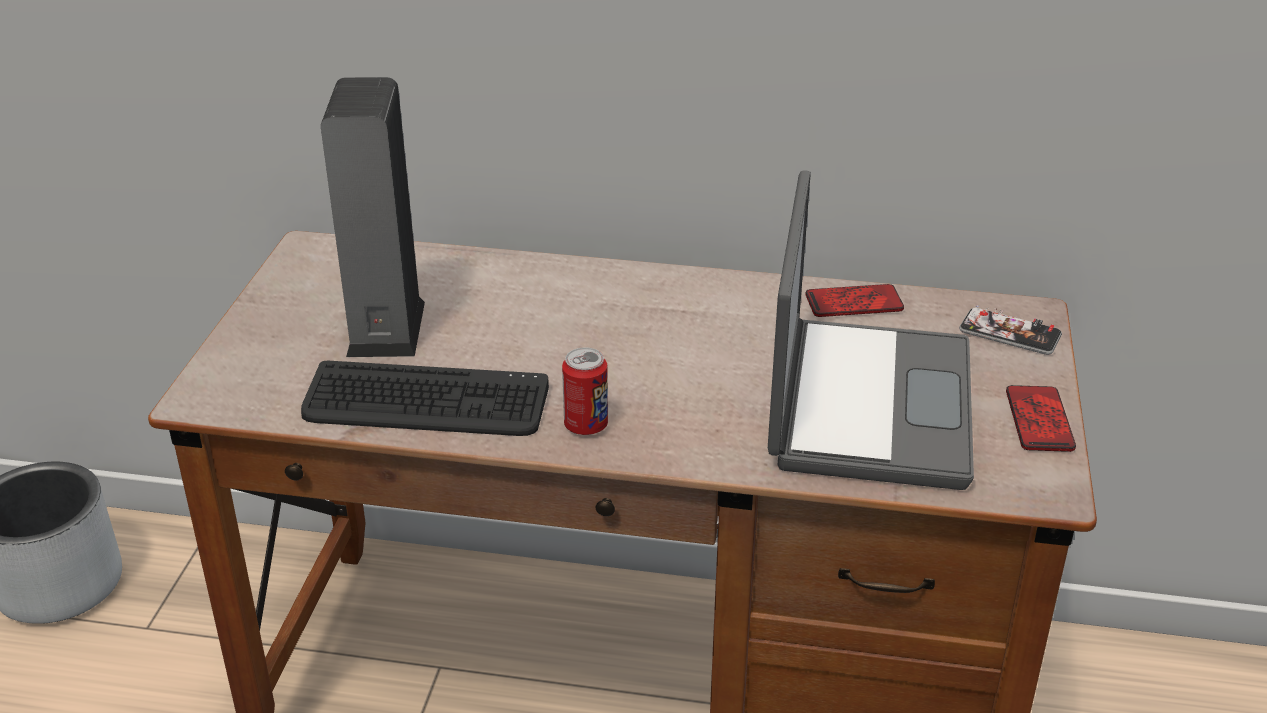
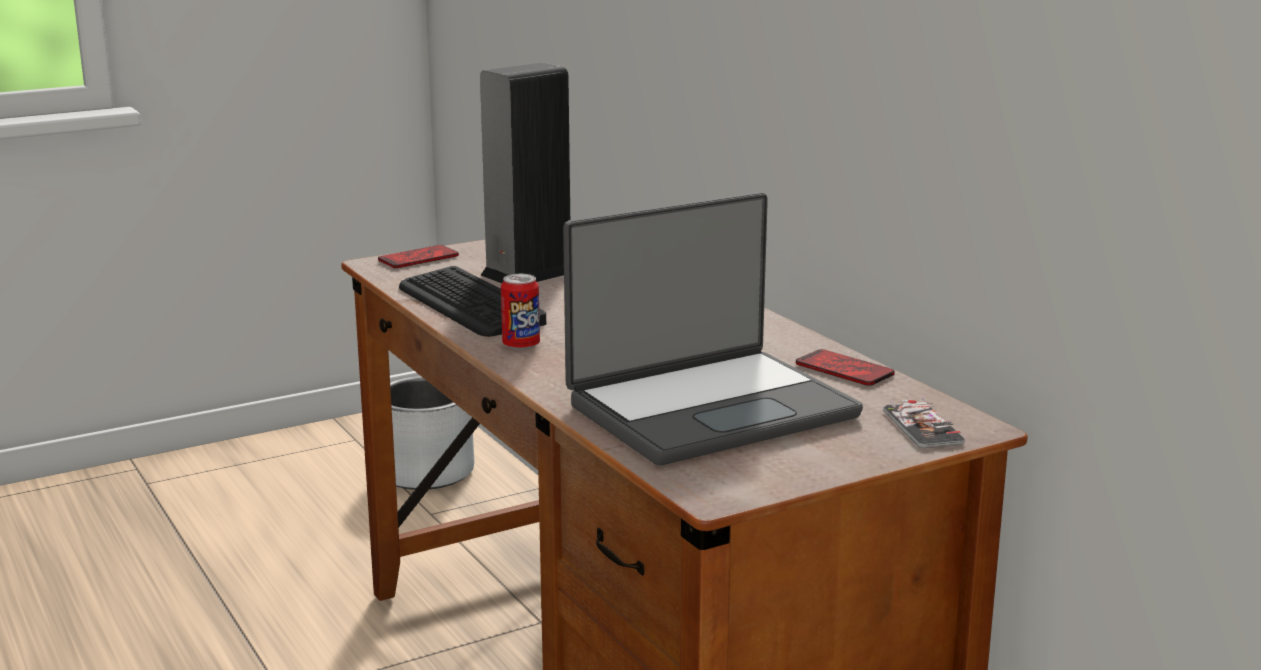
camera: 50 degrees right, 15 degrees down
phone [1006,385,1076,452] -> phone moved to [378,245,459,268]

